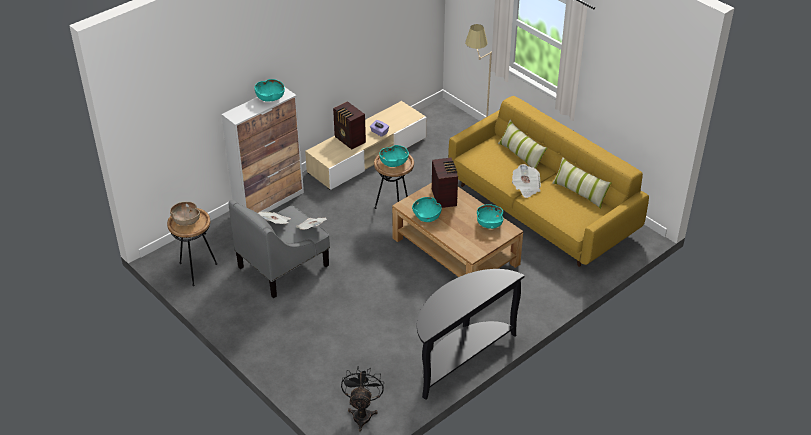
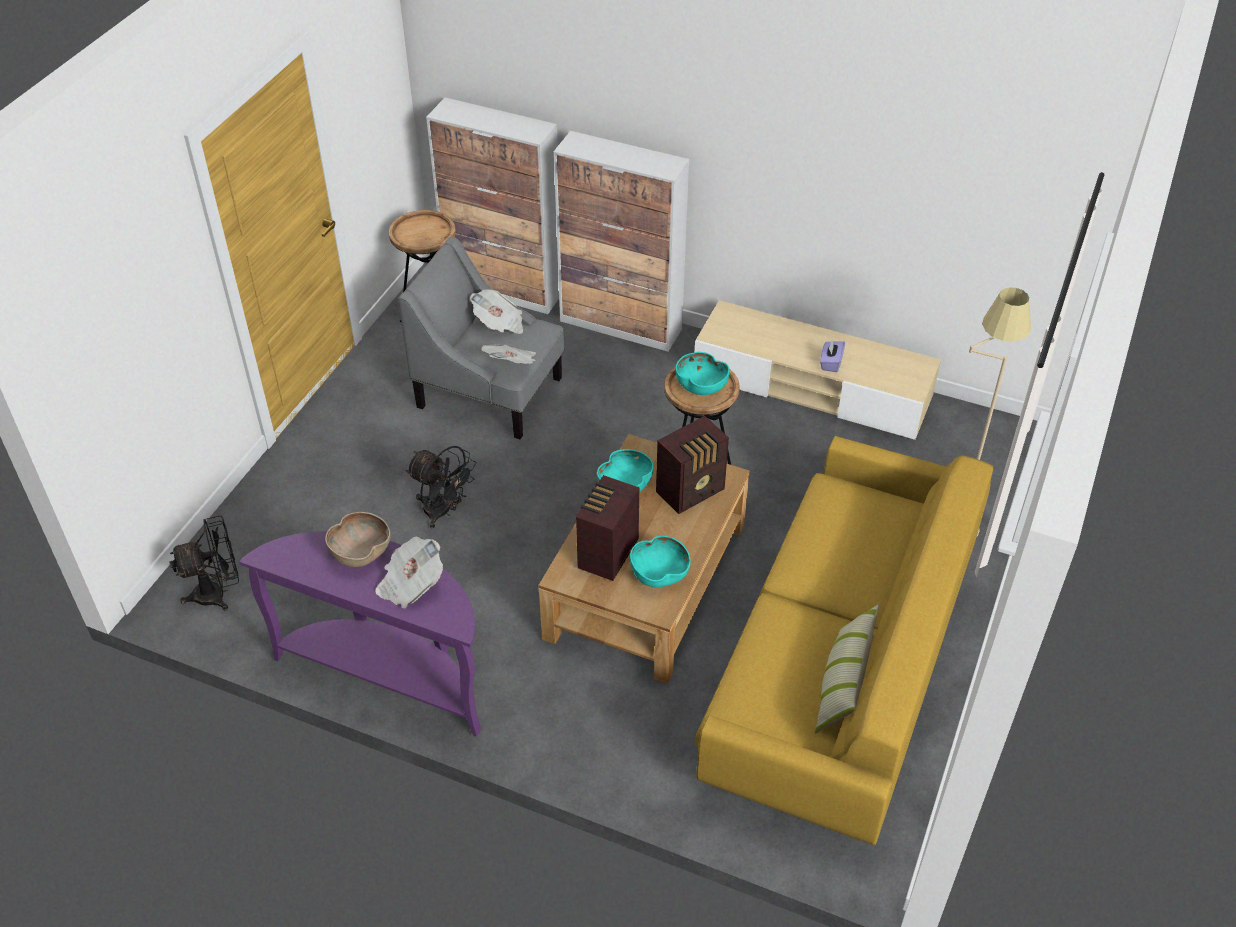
camera: 65 degrees right, 5 degrees up
brown bowl [170,202,200,226] -> brown bowl moved to [325,512,391,567]
turquoise bowl [254,79,285,102] -> none
radio [333,101,366,150] -> radio moved to [576,475,639,581]
black console table [417,269,525,400] -> purple console table [239,531,481,736]
pillow [498,120,547,169] -> none
newspaper [512,164,541,198] -> newspaper moved to [375,536,443,609]
none -> black fan [406,446,476,528]
none -> cabinet [426,98,559,314]

